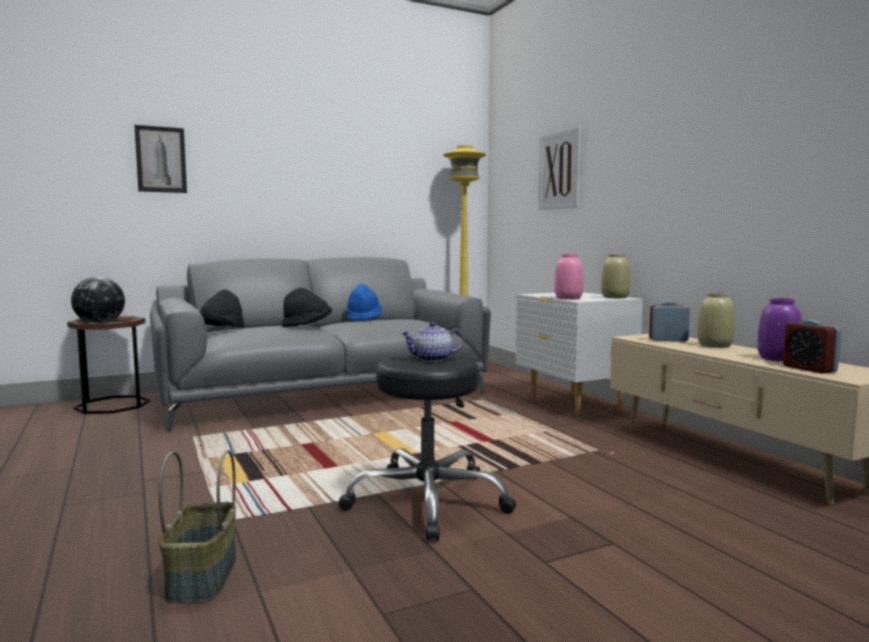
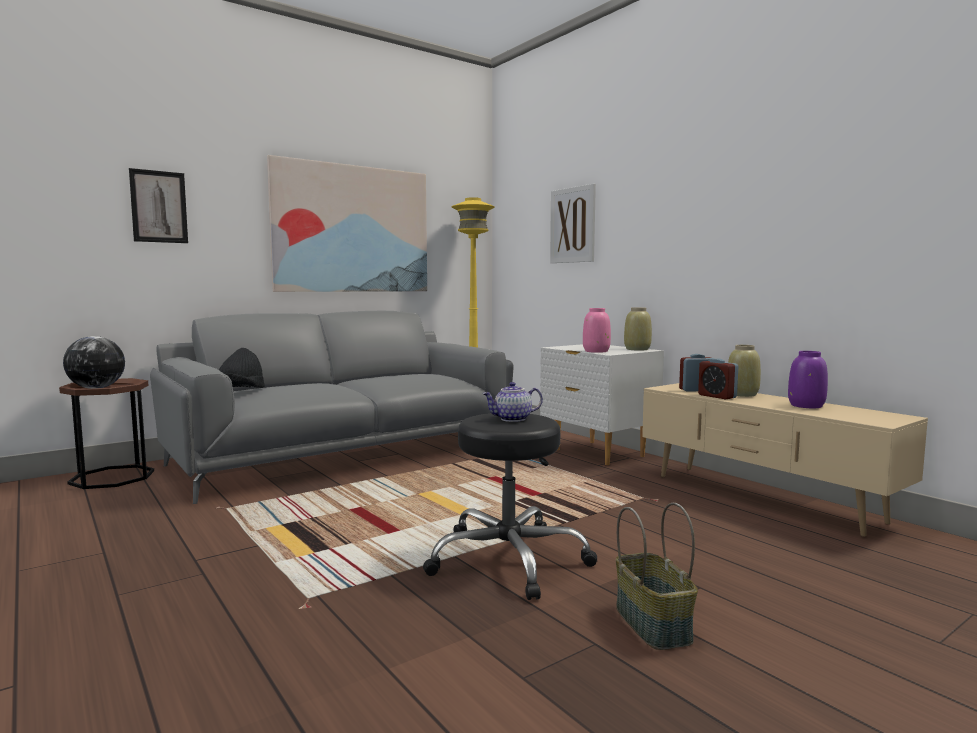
camera: 10 degrees left, 0 degrees up
basket [159,450,236,603] -> basket moved to [616,503,698,650]
black hat [282,288,332,327] -> none
blue hat [347,284,382,321] -> none
alarm clock [783,320,841,373] -> alarm clock moved to [698,359,738,399]
none -> picture [267,155,427,292]

